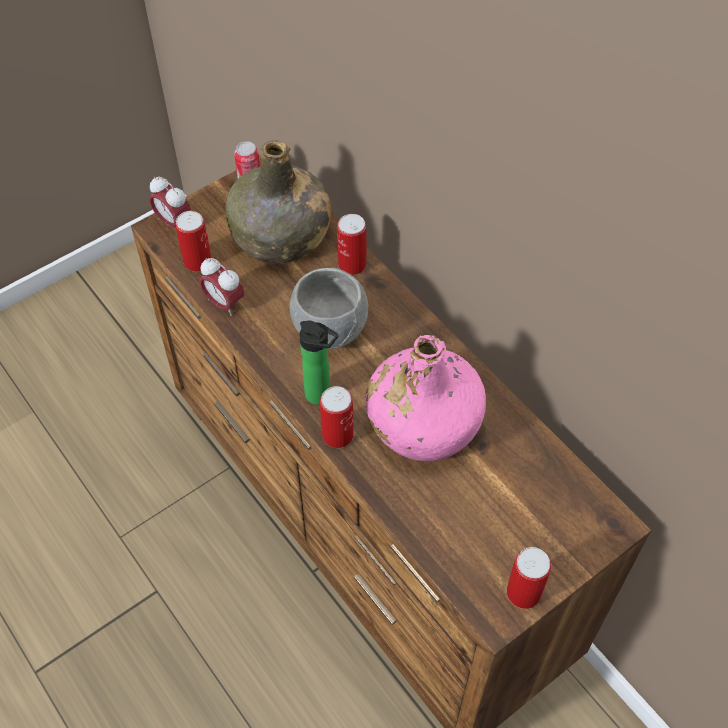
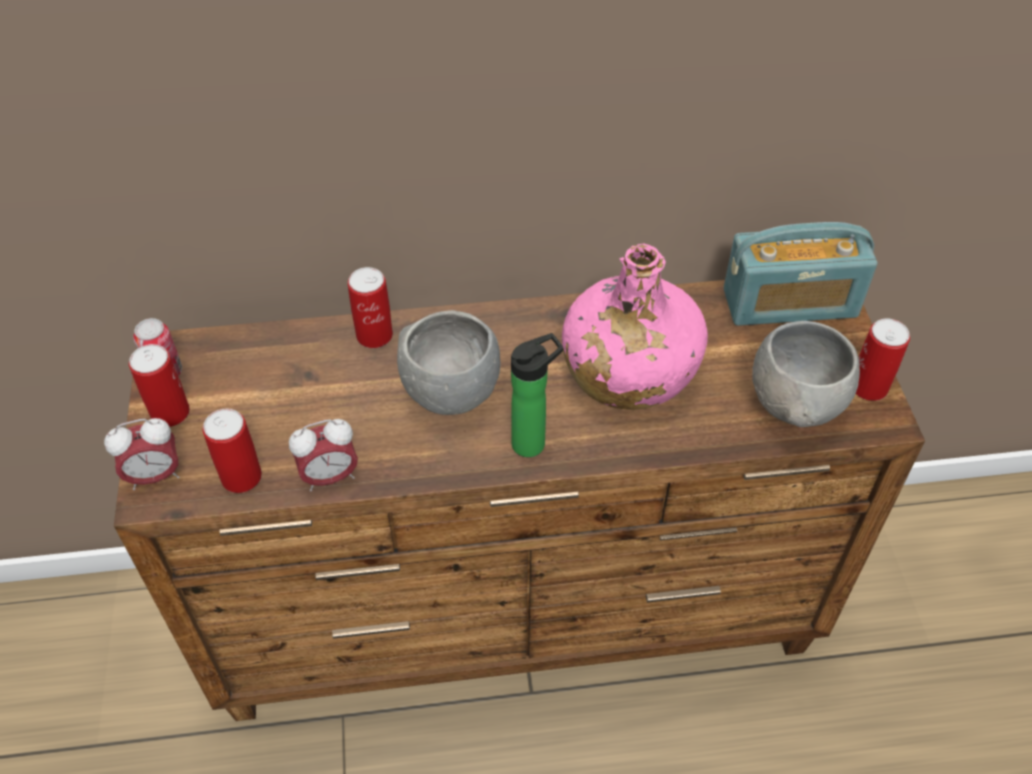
camera: 60 degrees left, 5 degrees down
green bottle [226,140,331,263] -> none
can [320,386,354,448] -> can moved to [129,344,190,427]
none -> radio [724,222,878,326]
none -> grey bowl [752,321,860,427]

